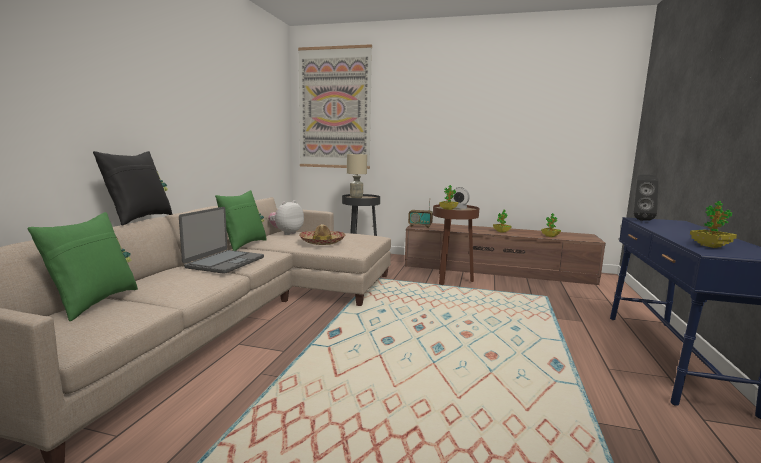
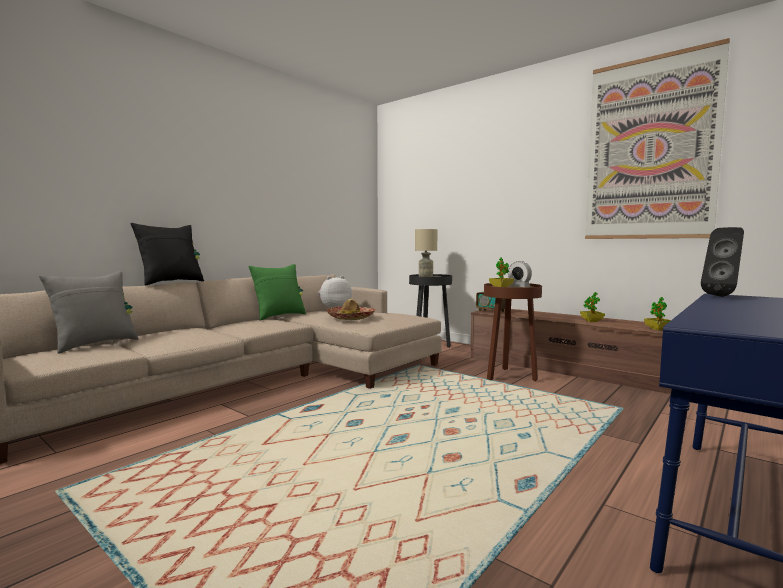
camera: 25 degrees right, 5 degrees down
green pillow [27,212,138,321] -> grey pillow [39,271,138,354]
laptop [179,207,264,274] -> none
picture [298,44,372,169] -> picture moved to [585,38,730,239]
potted plant [690,201,737,248] -> none

